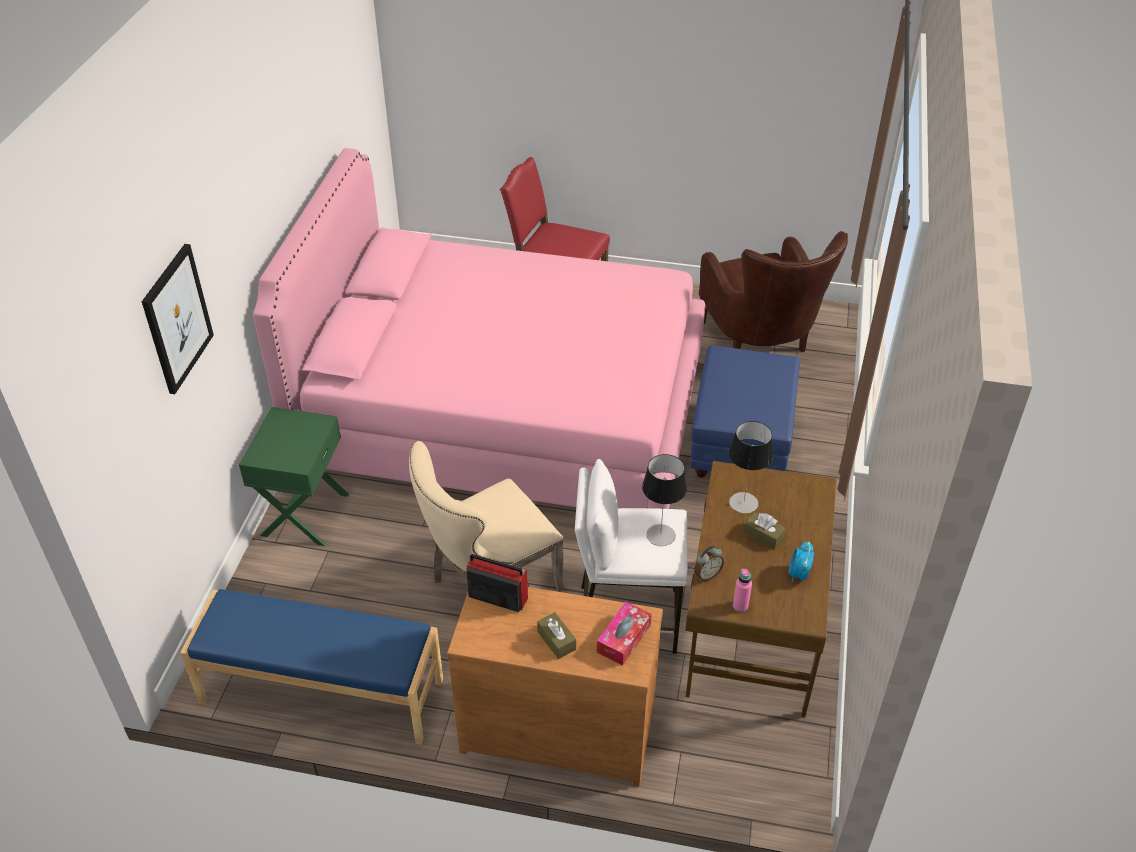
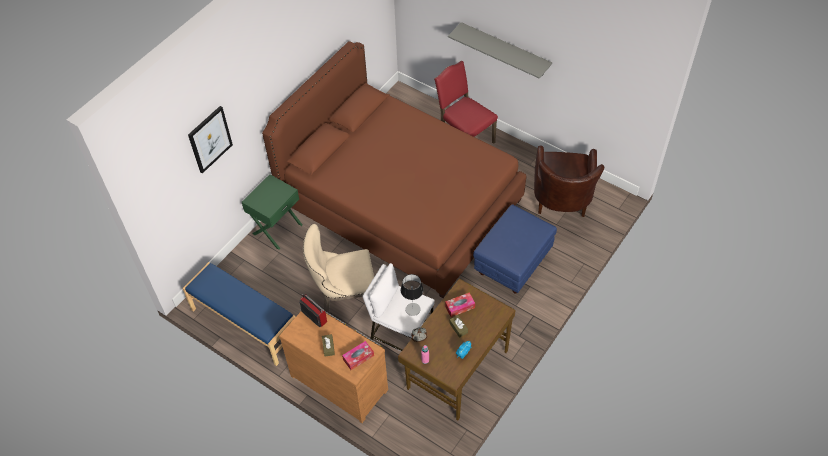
camera: 25 degrees right, 10 degrees up
pink bed [253,148,706,509] -> brown bed [262,41,527,298]
table lamp [729,421,773,513] -> tissue box [445,293,475,317]
none -> grey shelf [448,22,552,79]

